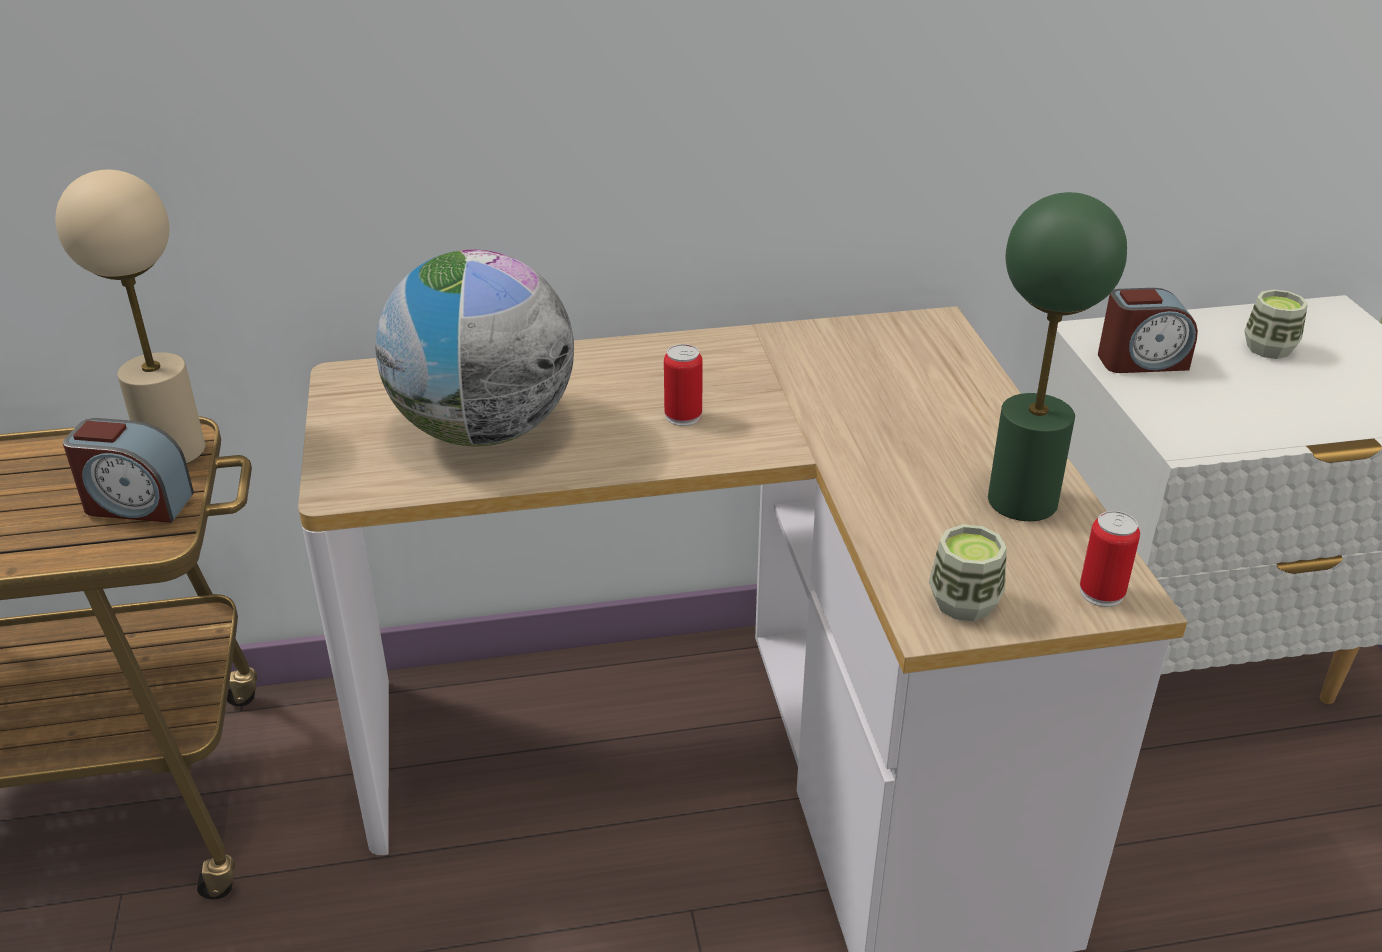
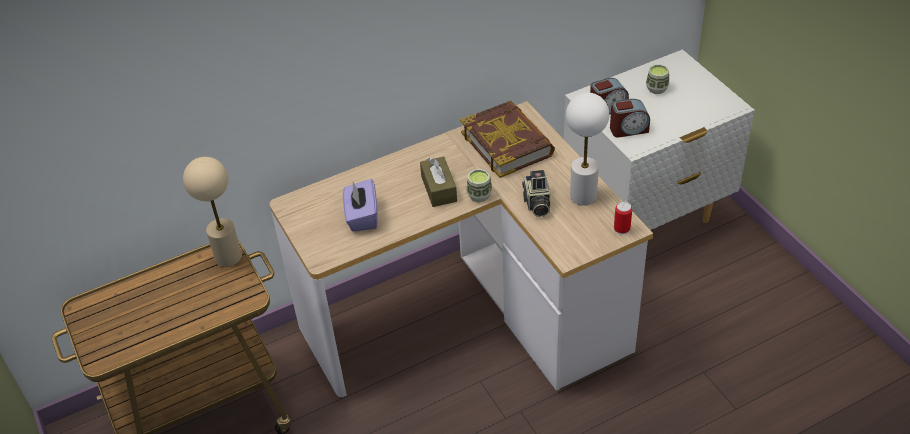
camera: 15 degrees left, 10 degrees up
alarm clock [63,418,194,523] -> alarm clock moved to [610,99,650,137]
globe [376,250,574,447] -> purple tissue box [343,179,378,232]
can [664,344,703,426] -> brown tissue box [420,156,457,207]
cup [929,524,1007,621] -> cup moved to [466,169,492,202]
green table lamp [988,192,1127,521] -> white table lamp [566,93,609,206]
none -> book [460,101,555,178]
none -> camera [522,170,550,217]

